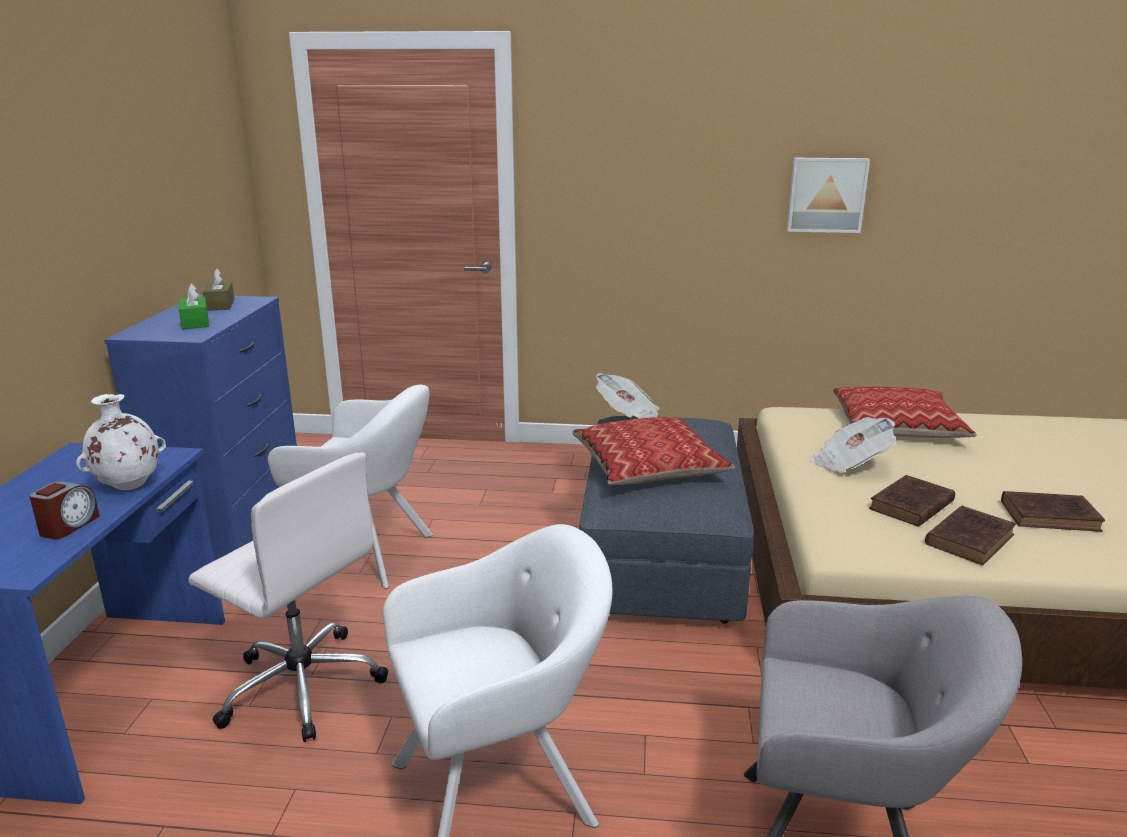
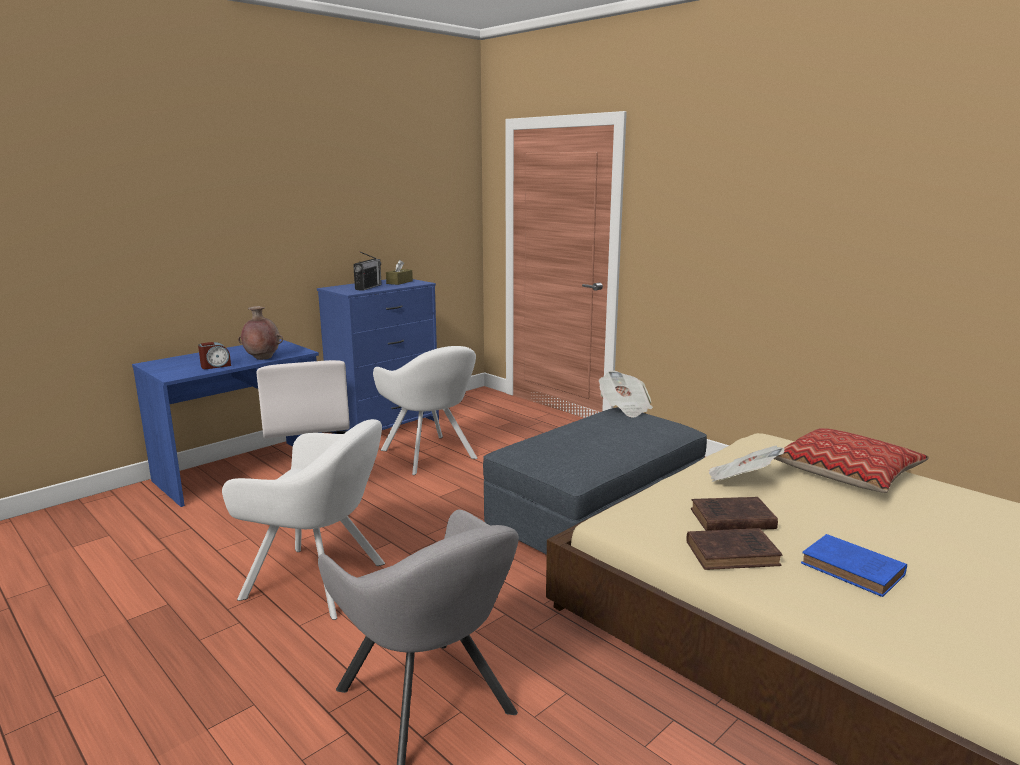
camera: 40 degrees right, 5 degrees down
white vase [76,394,166,490] -> brown vase [238,306,283,360]
green tissue box [179,283,209,329] -> radio [353,251,382,291]
pillow [573,417,735,485] -> none
picture [787,158,870,233] -> none
brown book [1001,491,1105,532] -> blue book [801,534,907,597]

